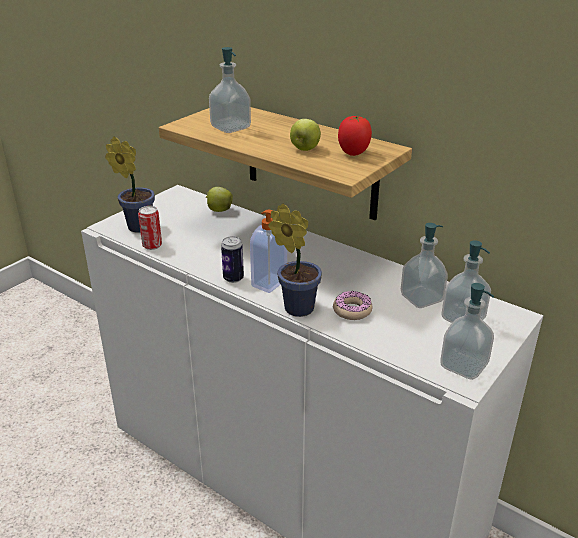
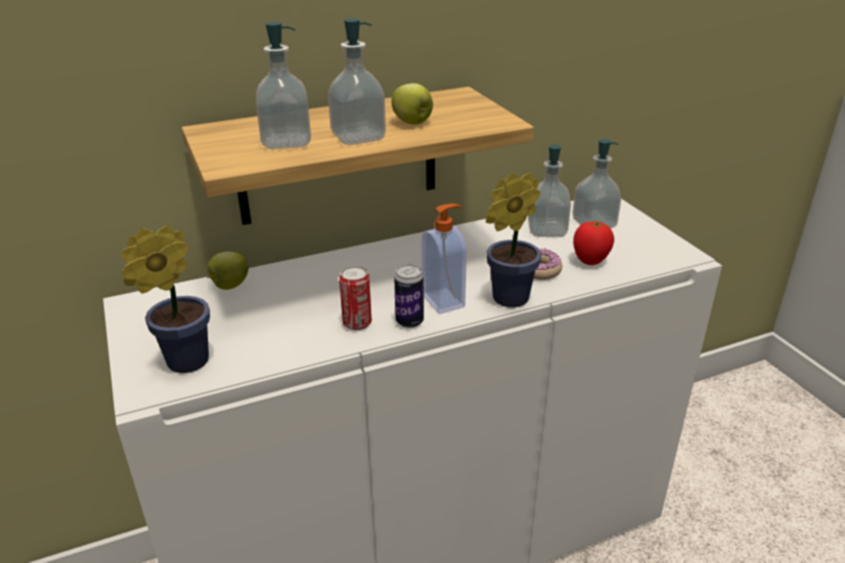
camera: 60 degrees left, 0 degrees up
can [138,206,162,250] -> can moved to [339,266,372,330]
tomato [338,116,372,156] -> tomato moved to [573,221,614,265]
soap dispenser [440,283,494,380] -> soap dispenser moved to [328,18,386,145]

